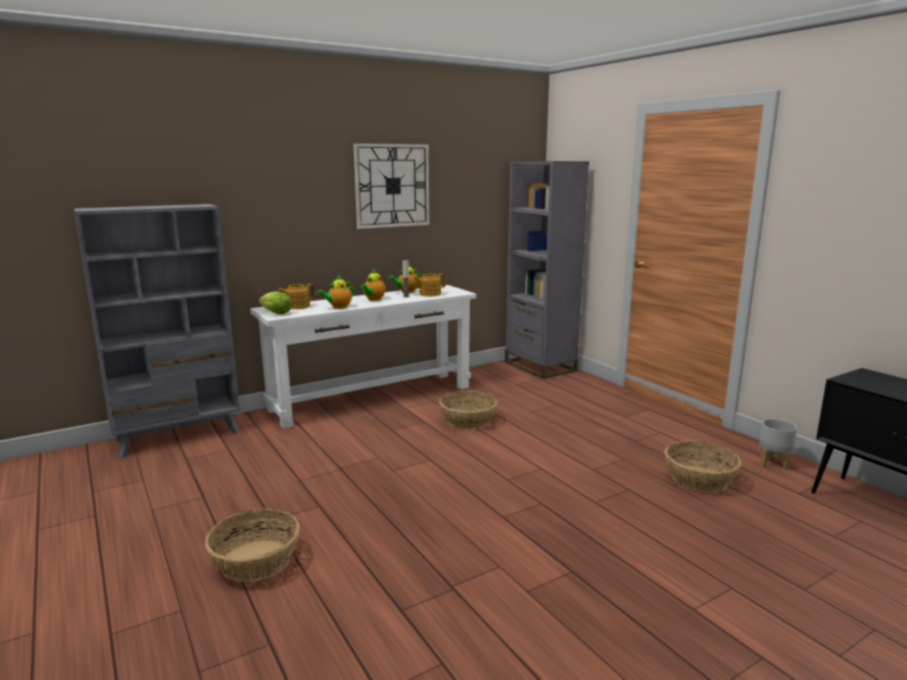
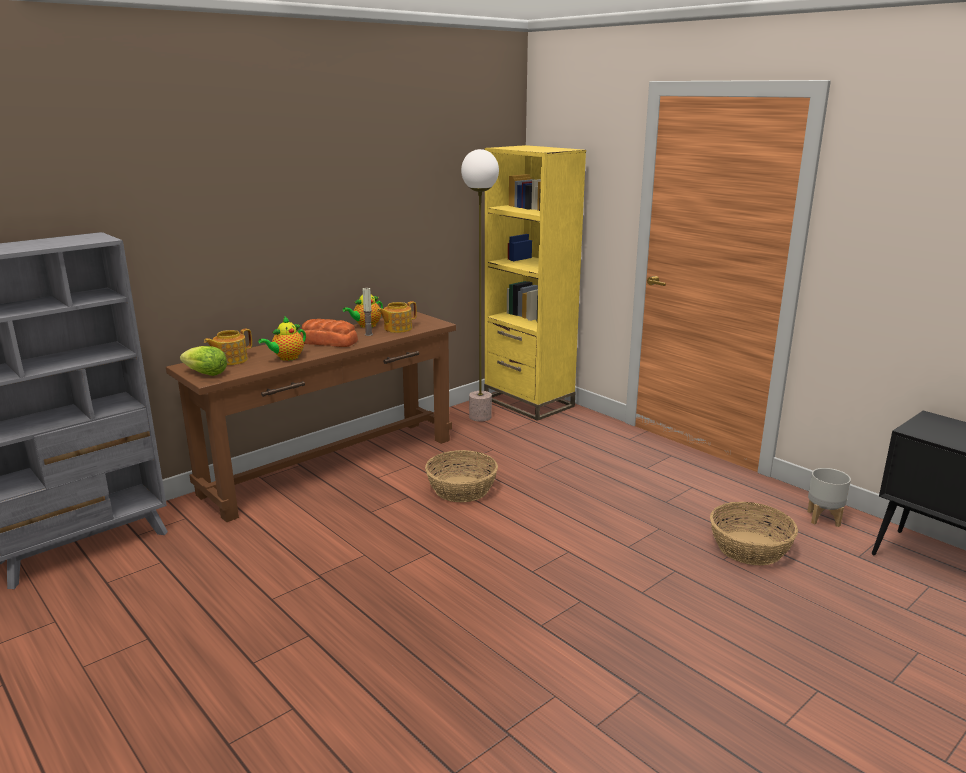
camera: 10 degrees left, 5 degrees up
basket [205,509,300,582] -> none
white console table [250,285,476,429] -> brown console table [166,311,456,522]
wall clock [353,143,429,229] -> none
teapot [360,268,386,301] -> bread [300,319,358,347]
grey bookcase [505,161,589,379] -> yellow bookcase [484,145,586,421]
none -> floor lamp [461,149,499,422]

